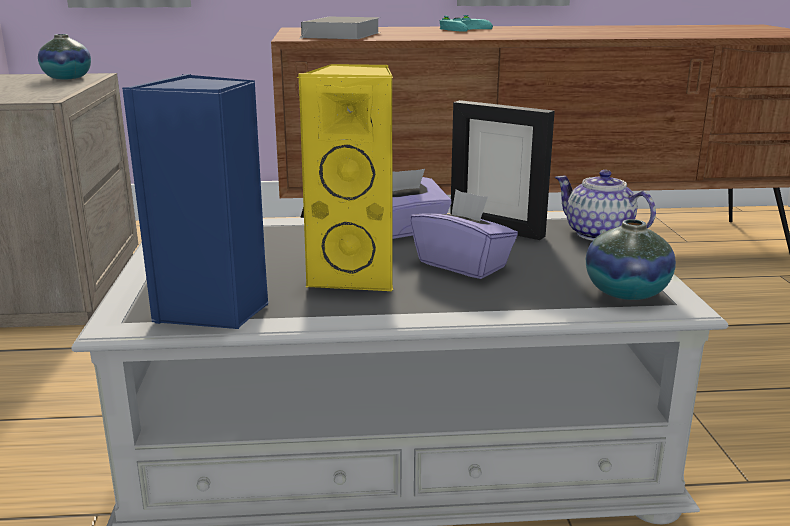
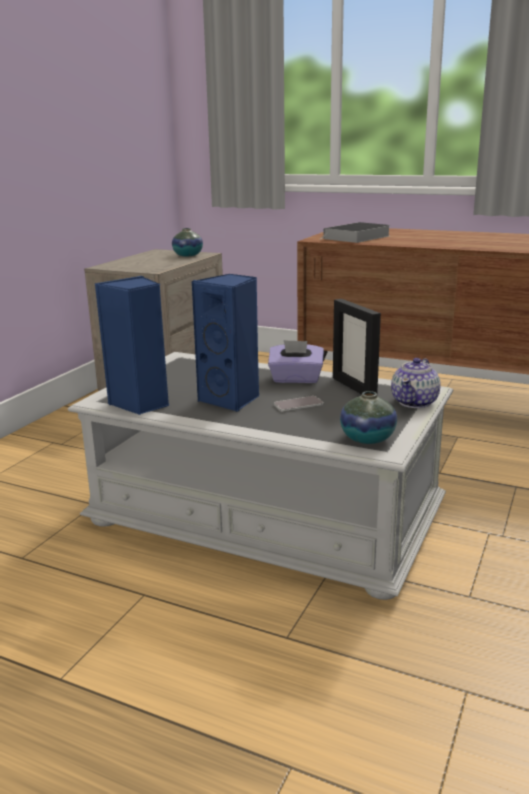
camera: 30 degrees right, 0 degrees up
yellow speaker [297,64,393,291] -> blue speaker [191,274,260,412]
purple tissue box [410,190,518,279] -> phone [274,396,323,412]
turquoise game controller [440,15,493,32] -> none
teapot [555,170,656,241] -> teapot turned 135 degrees counterclockwise [391,358,441,408]

